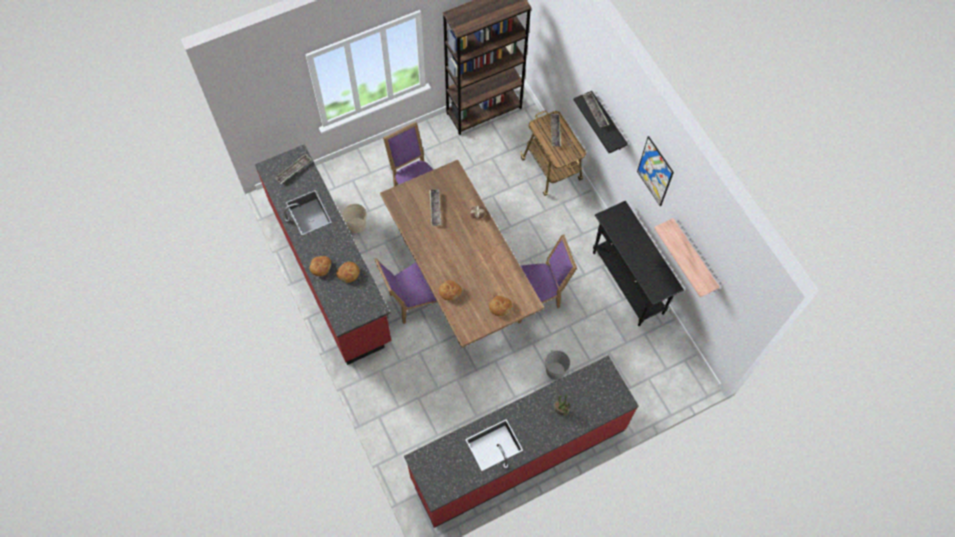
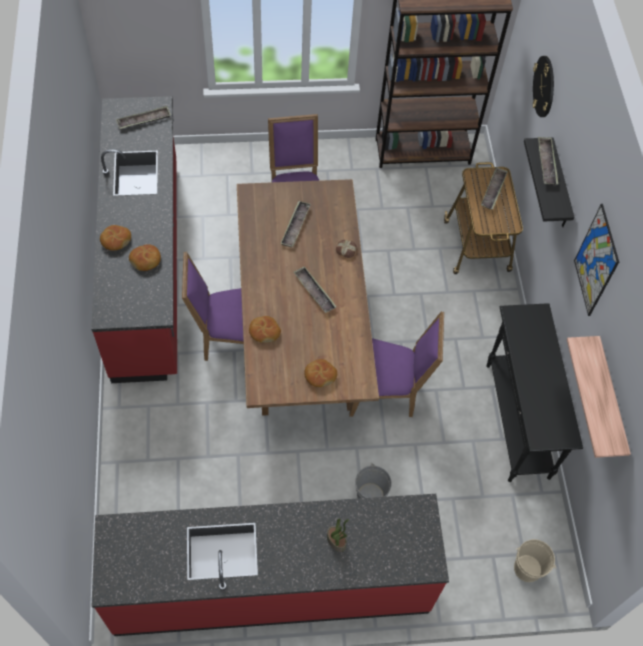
camera: 20 degrees right, 5 degrees down
beige bucket [342,204,368,233] -> beige bucket moved to [514,539,556,582]
none -> tray [293,266,336,313]
none -> wall clock [533,56,554,117]

